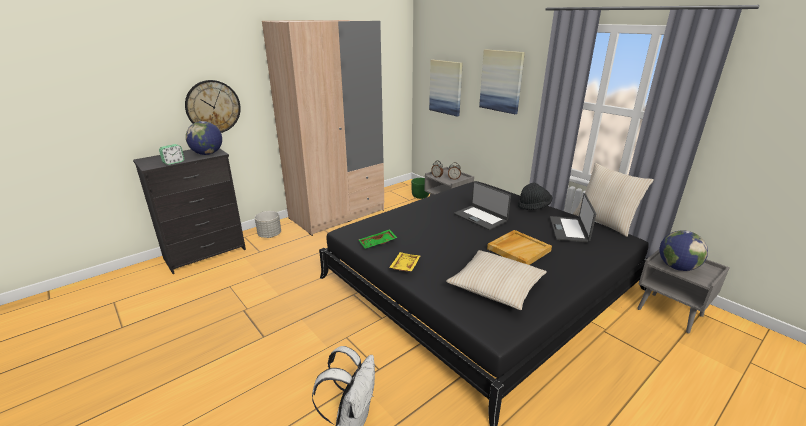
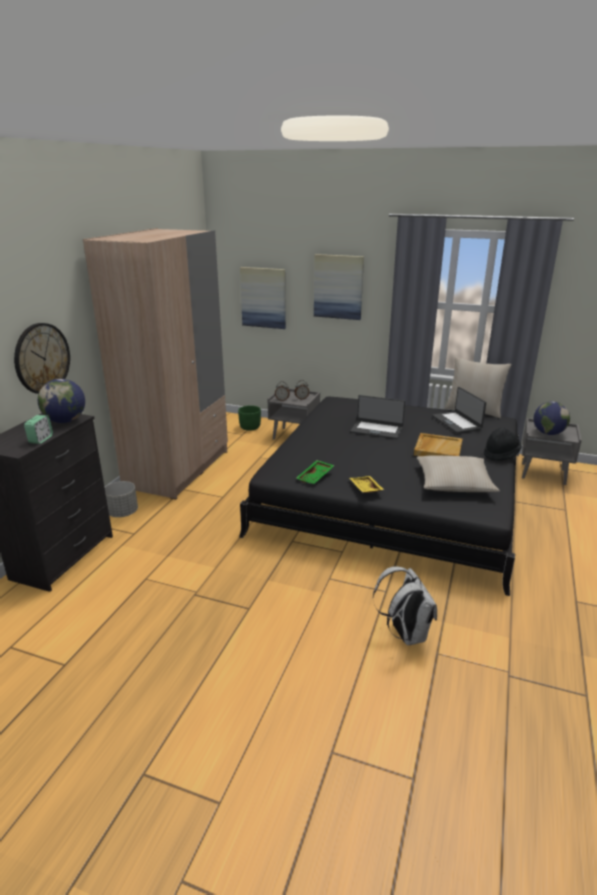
camera: 30 degrees left, 0 degrees up
black hat [518,183,552,210] -> black hat moved to [484,427,522,461]

